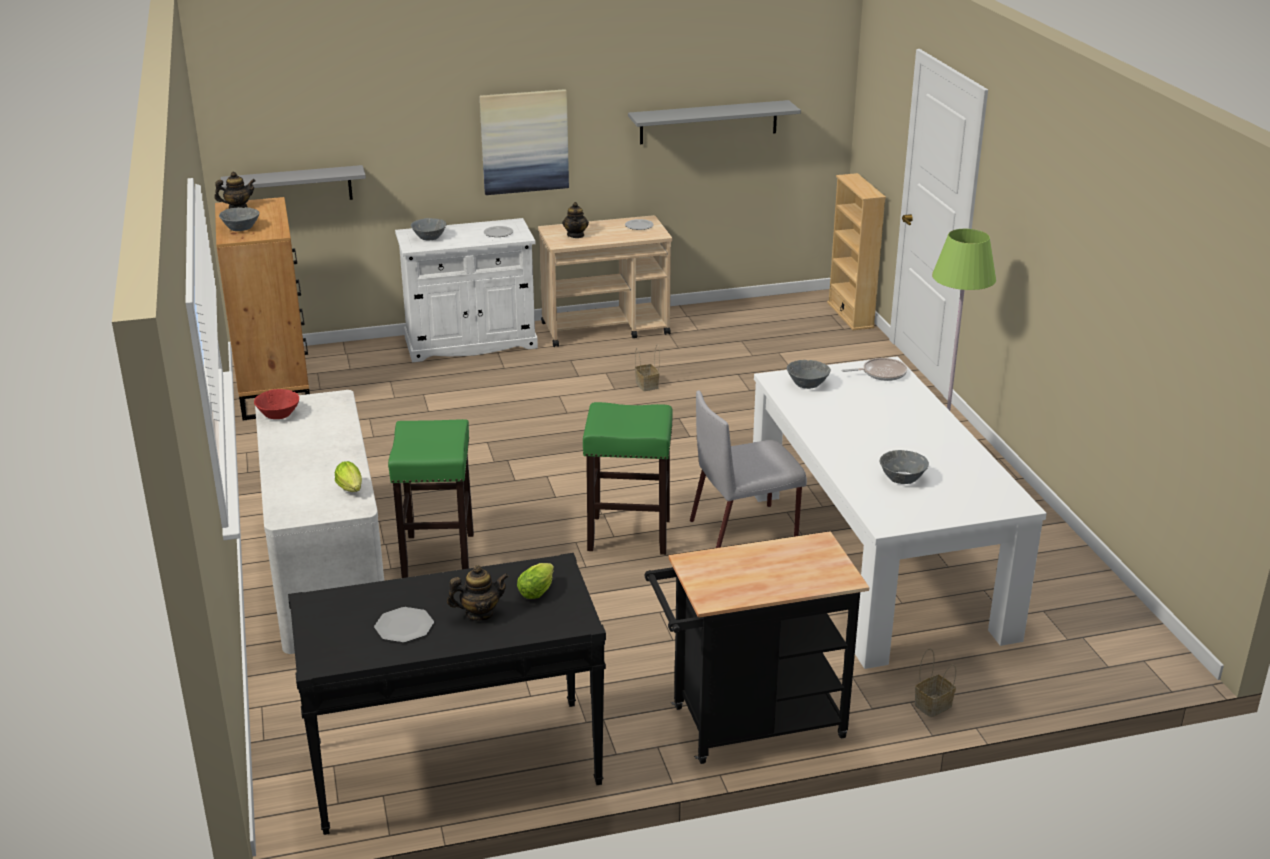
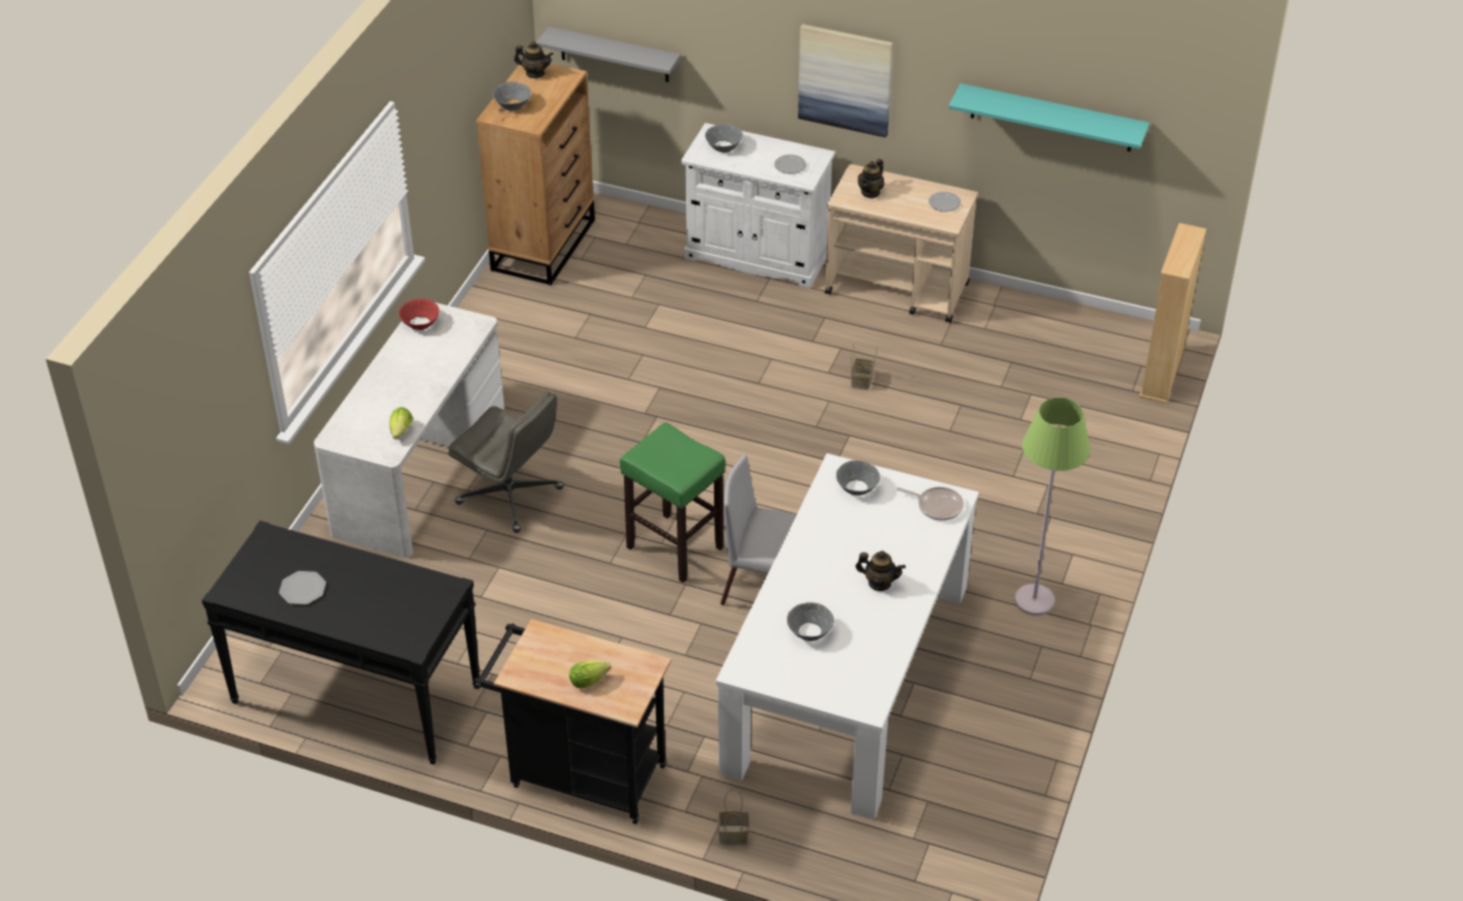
camera: 35 degrees right, 15 degrees up
green stool [388,419,474,578] -> grey office chair [448,391,564,533]
teapot [447,565,509,621] -> teapot moved to [855,551,906,591]
lettuce [517,563,554,599] -> lettuce moved to [569,660,611,689]
grey shelf [628,100,801,144] -> turquoise shelf [949,83,1149,152]

